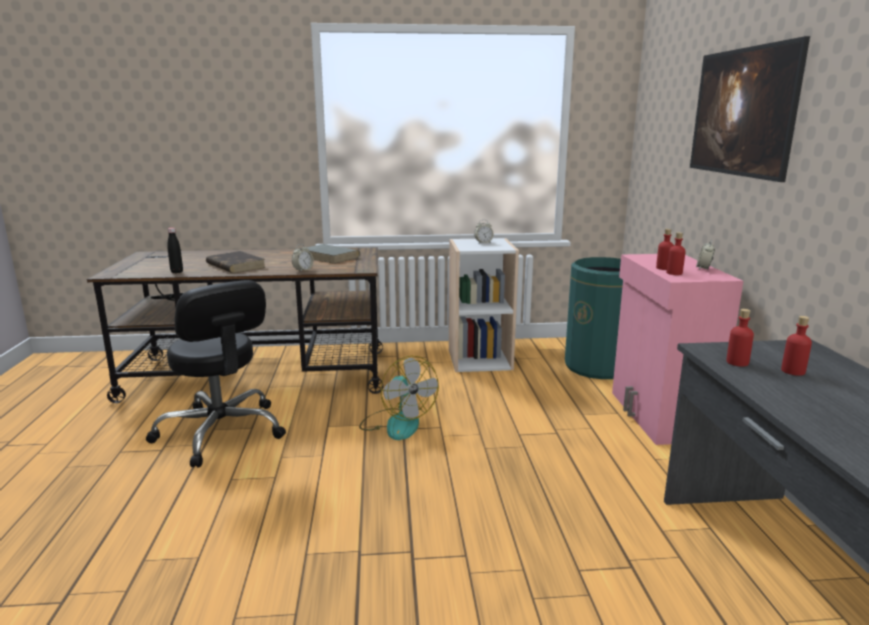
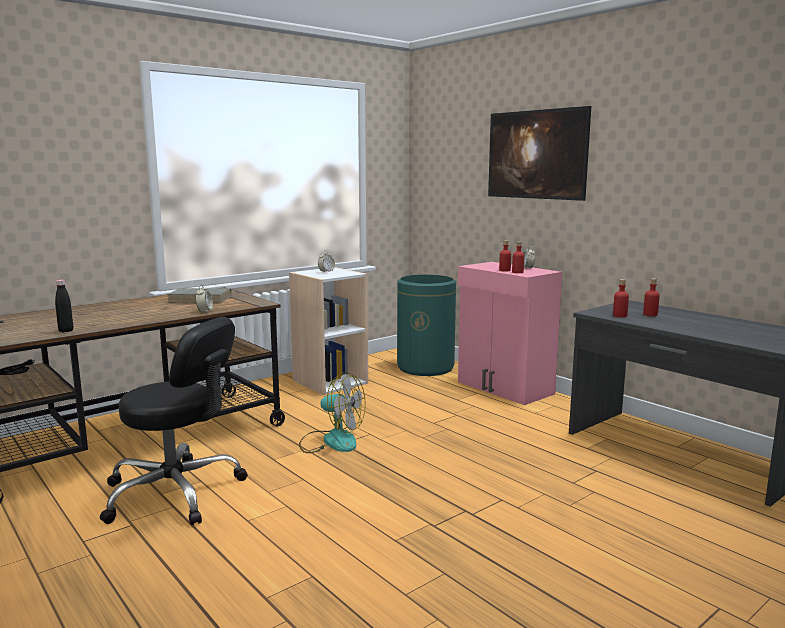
camera: 35 degrees left, 5 degrees down
brown book [206,251,266,273] -> none

